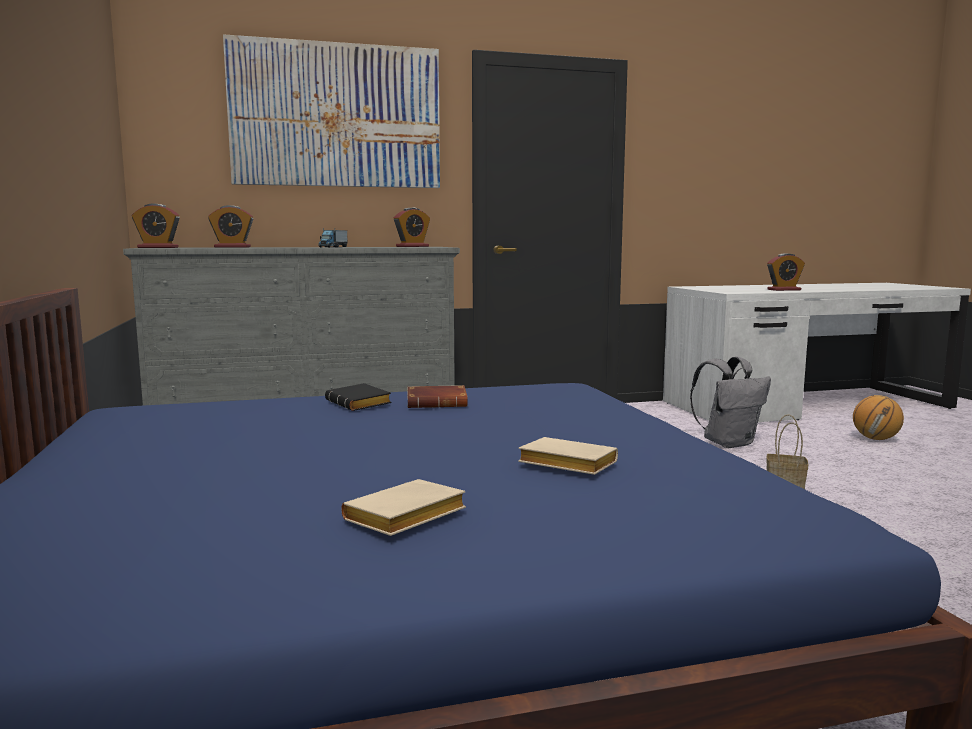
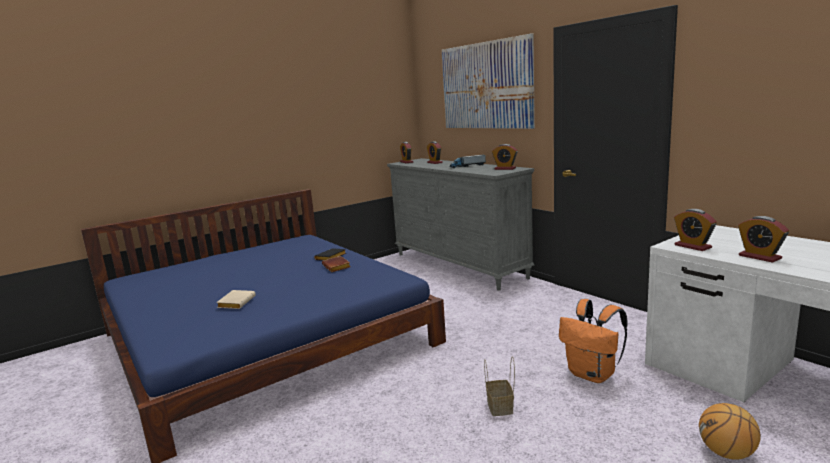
camera: 70 degrees right, 5 degrees up
beige book [341,479,466,536] -> none
grey backpack [690,357,771,448] -> orange backpack [559,299,628,383]
none -> alarm clock [674,209,717,251]

